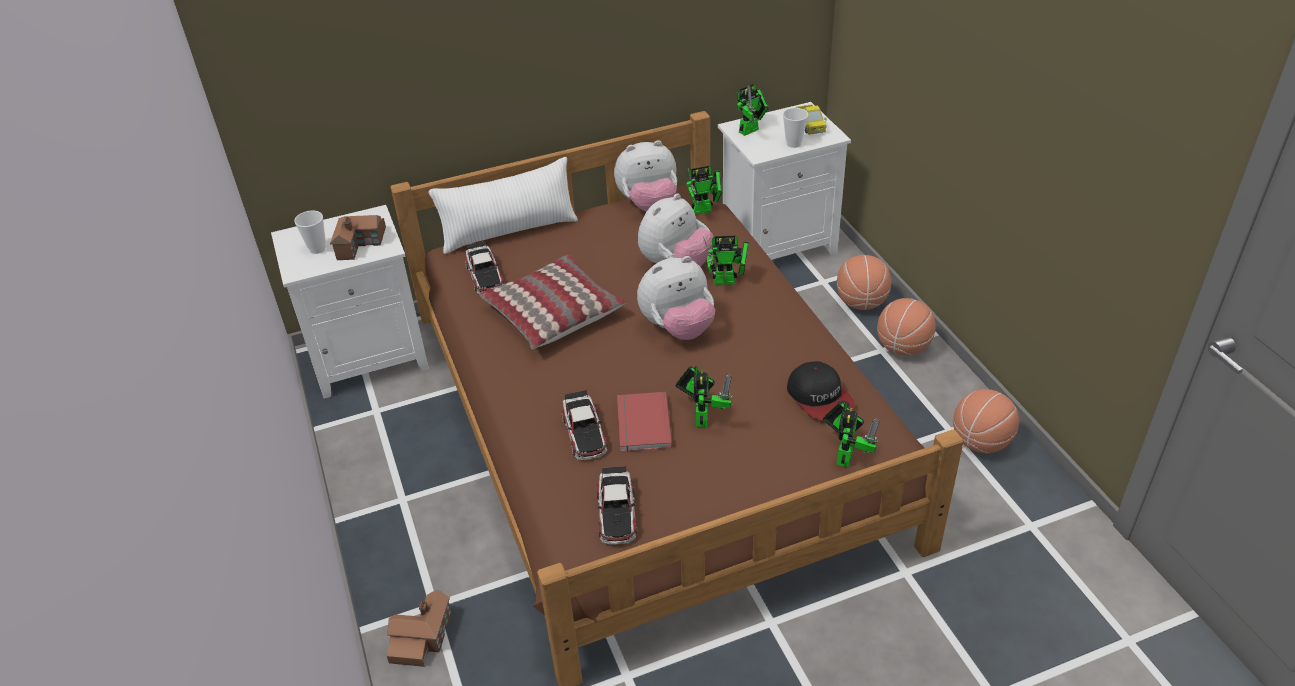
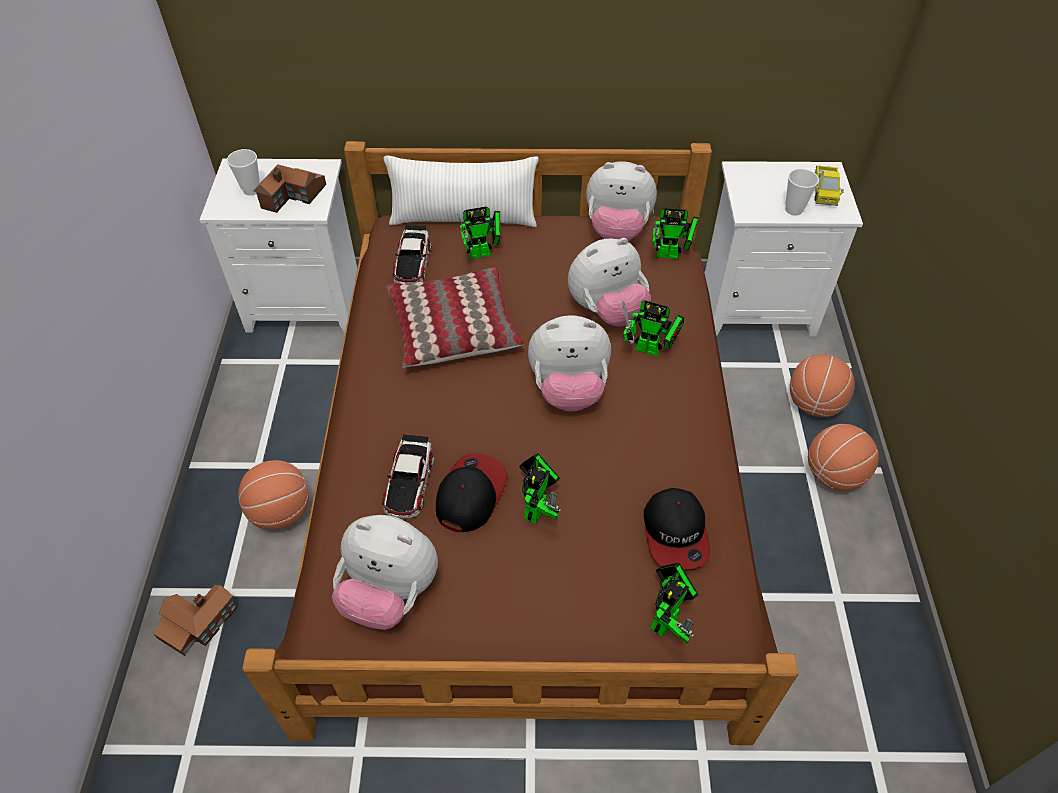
camera: 20 degrees right, 10 degrees up
toy car [596,466,637,545] -> plush toy [332,515,438,630]
red book [617,392,672,452] -> cap [436,453,507,532]
toy robot [737,84,769,136] -> toy robot moved to [457,207,501,259]
basketball [953,389,1019,453] -> basketball moved to [238,460,309,530]

